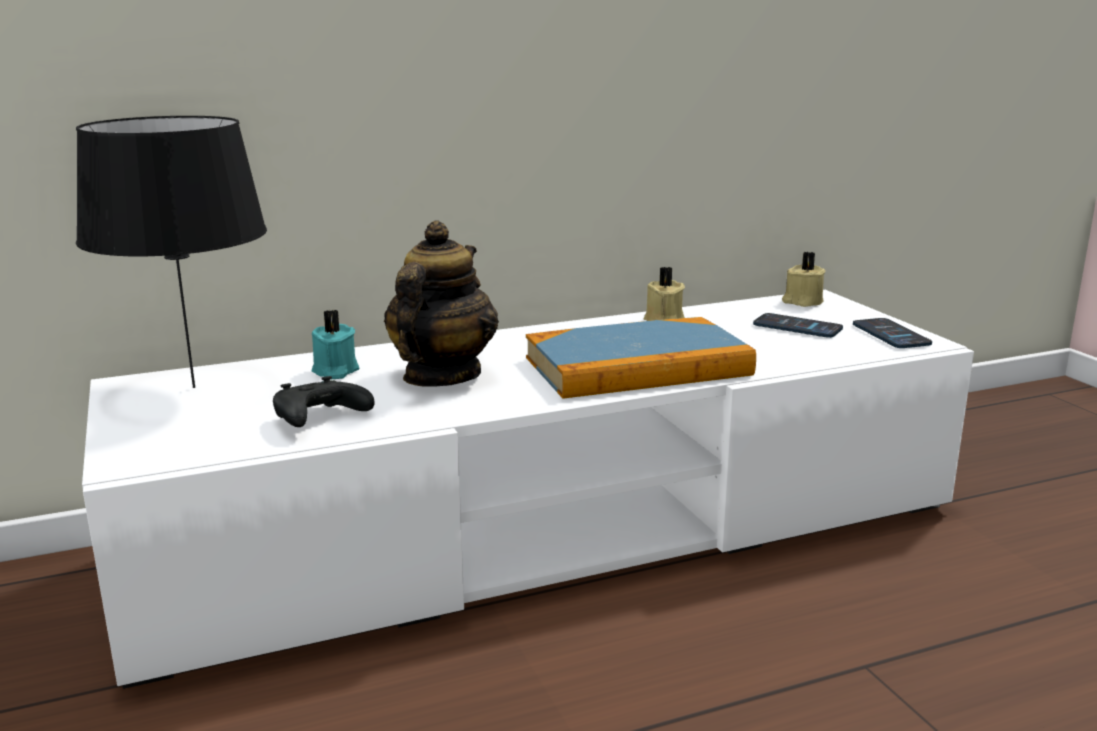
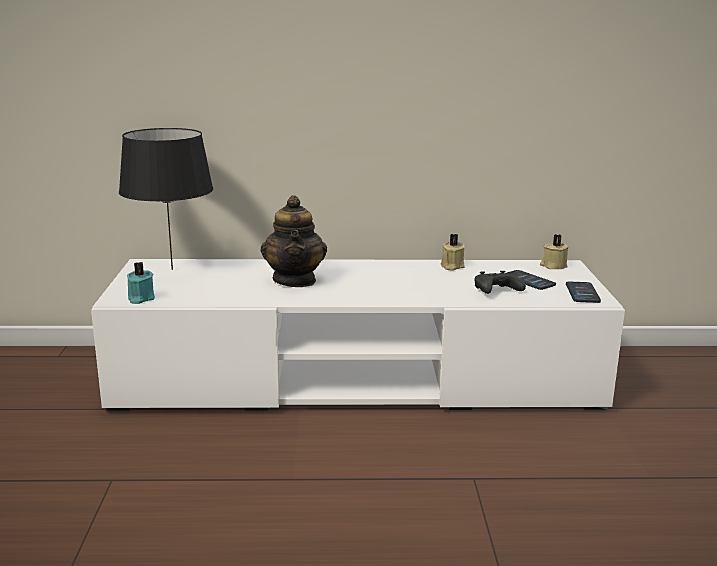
camera: 20 degrees right, 0 degrees up
black game controller [273,376,375,427] -> black game controller moved to [474,271,526,294]
turquoise candle [312,310,359,379] -> turquoise candle moved to [127,262,155,304]
teapot [384,221,499,387] -> teapot turned 135 degrees clockwise [261,195,327,287]
book [526,317,756,399] -> none

